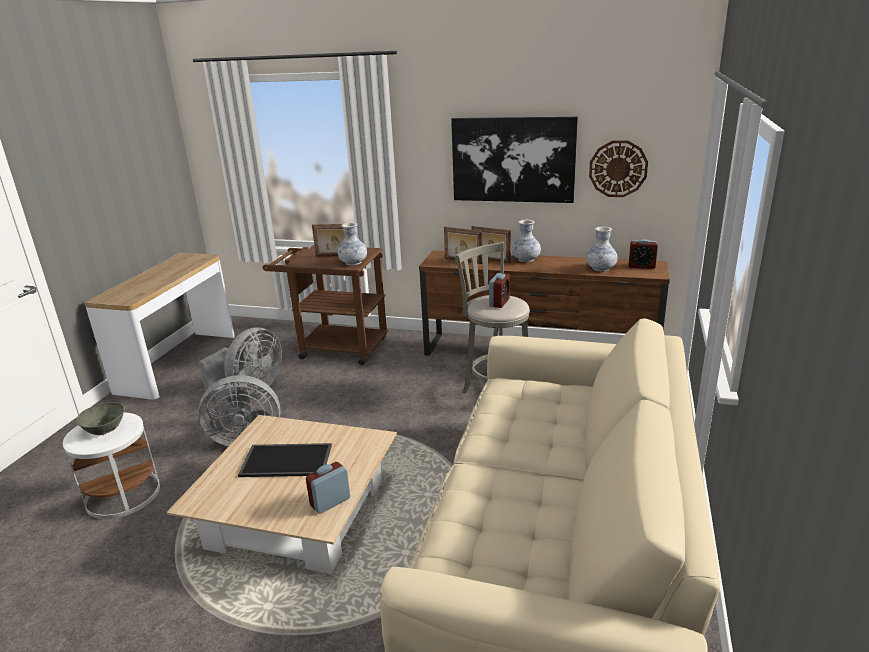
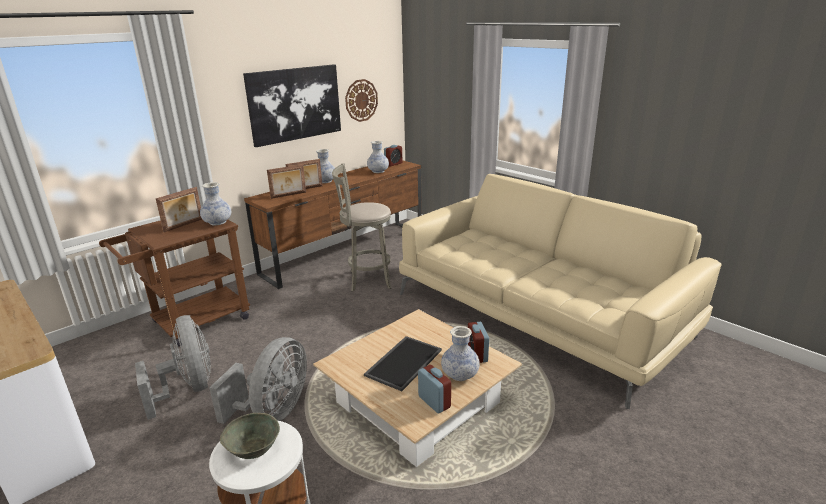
camera: 60 degrees left, 0 degrees up
alarm clock [489,273,510,308] -> alarm clock moved to [418,365,451,413]
none -> vase [441,326,480,381]

